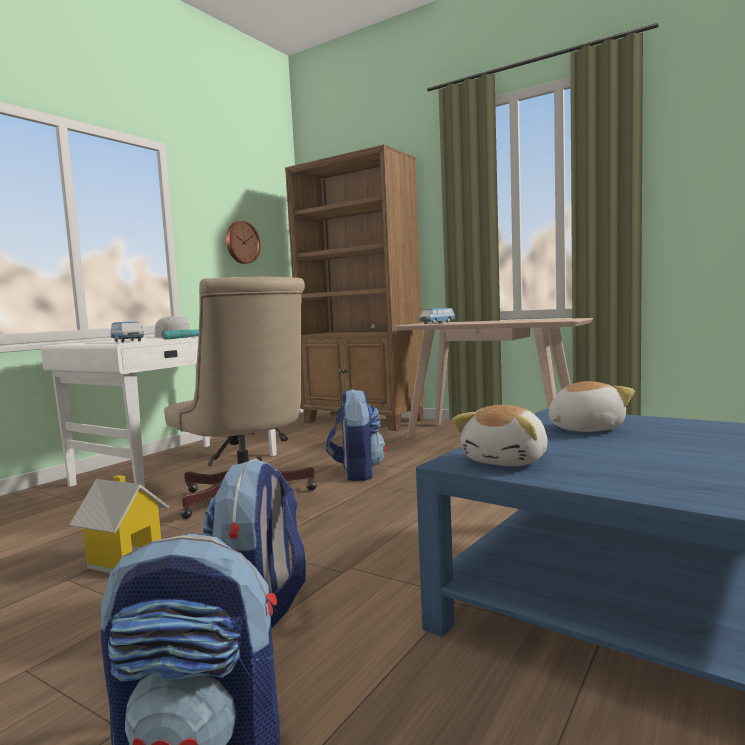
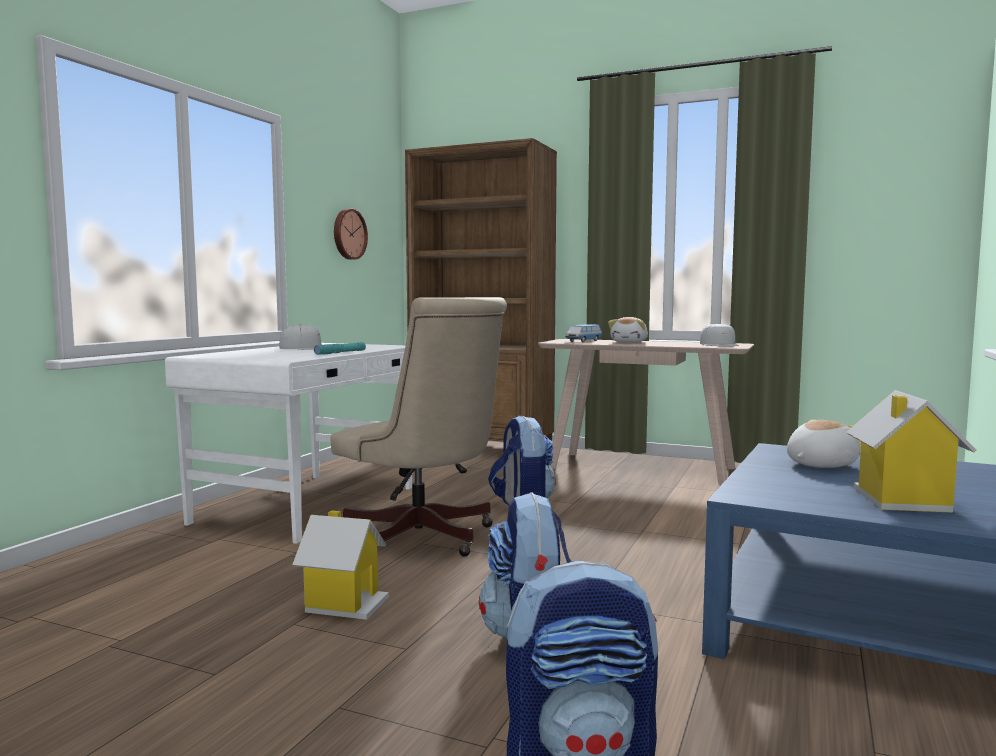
camera: 10 degrees left, 0 degrees up
toy car [111,321,144,343] -> none
plush toy [452,405,548,466] -> plush toy moved to [608,317,648,343]
none -> white cap [700,323,739,346]
none -> toy house [847,390,976,513]

